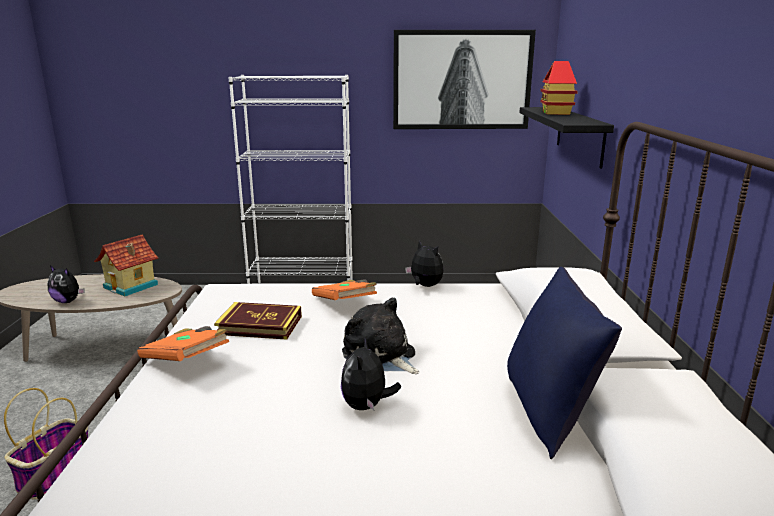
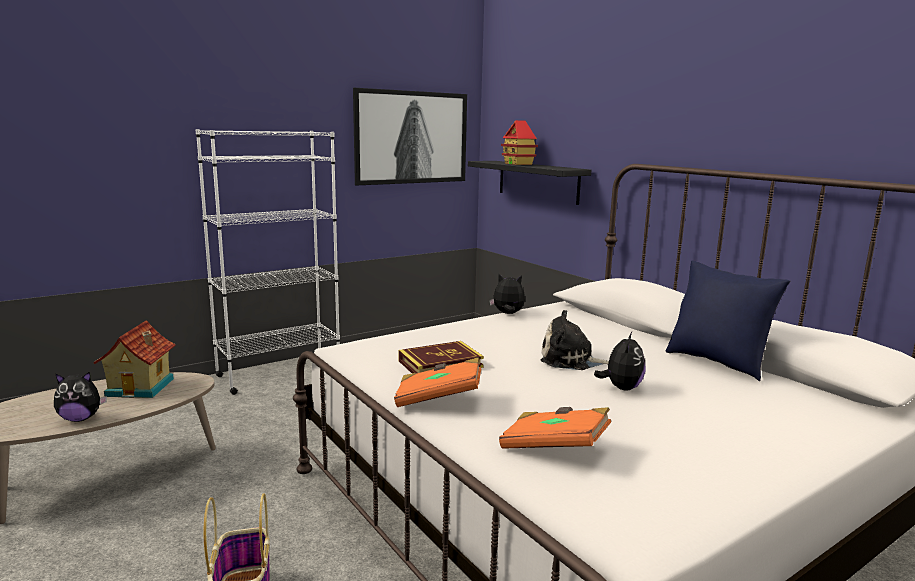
camera: 35 degrees left, 5 degrees down
orange book [312,280,377,300] -> orange book moved to [499,407,611,449]
plush toy [341,338,401,410] -> plush toy turned 135 degrees counterclockwise [594,332,646,391]

